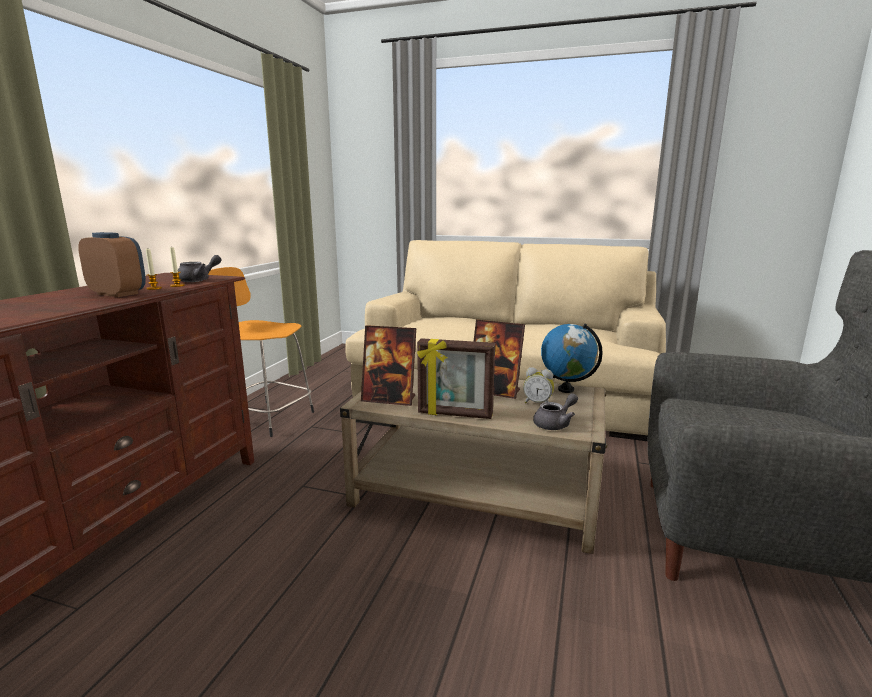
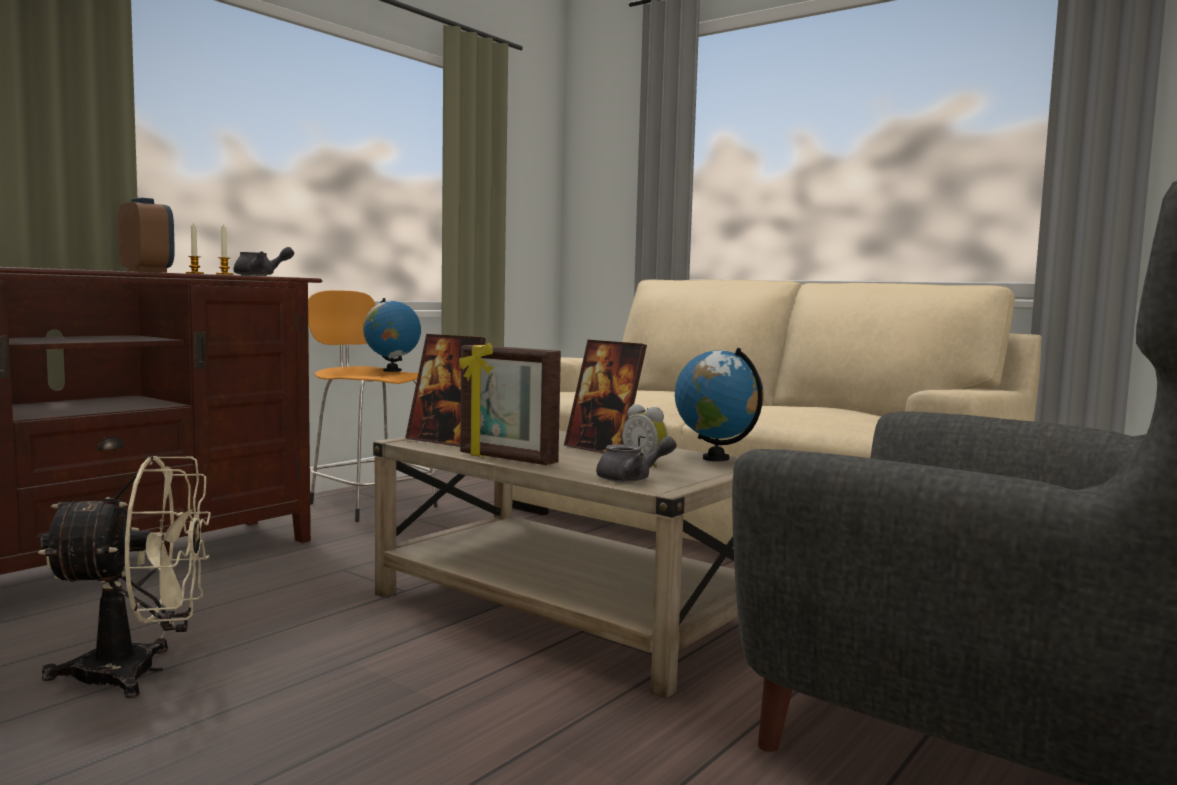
camera: 20 degrees right, 10 degrees down
none -> beige fan [37,456,211,698]
none -> globe [363,298,421,372]

